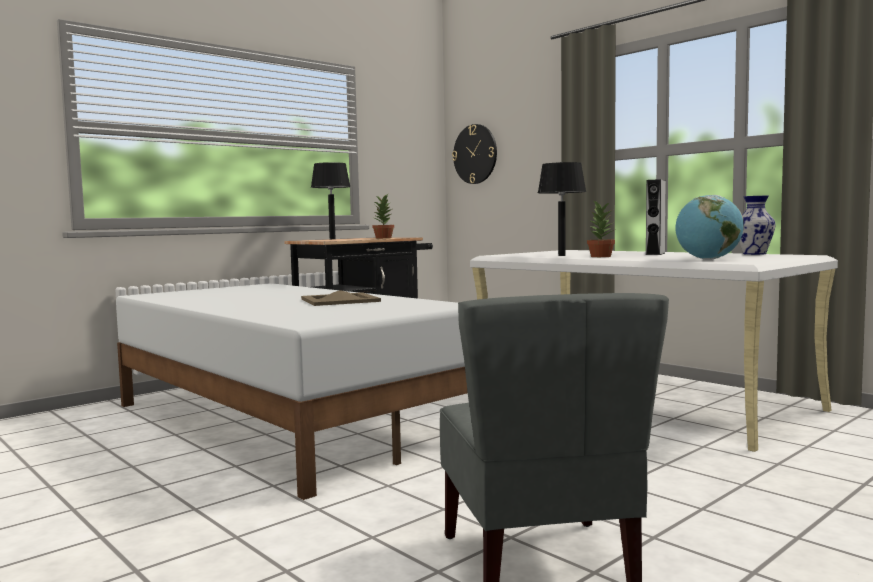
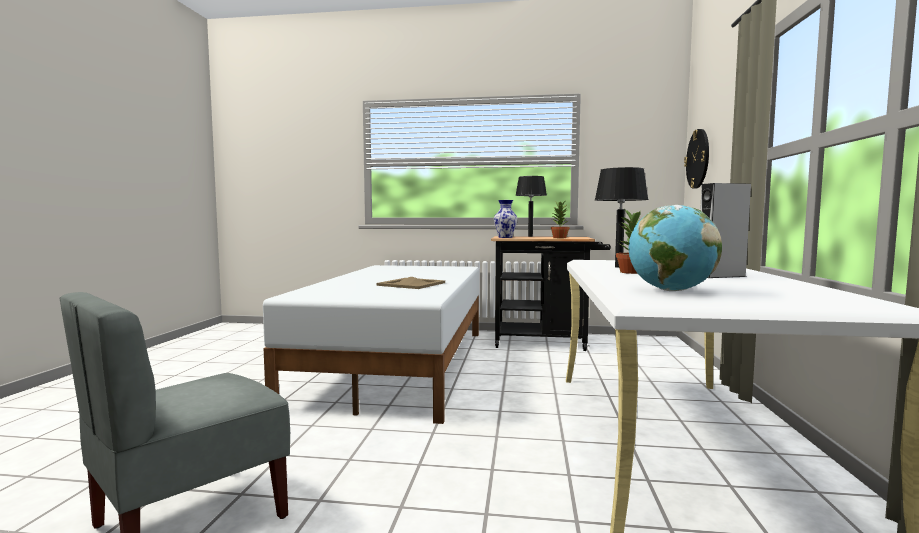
camera: 50 degrees right, 0 degrees up
vase [739,196,776,255] -> vase moved to [494,200,517,238]

